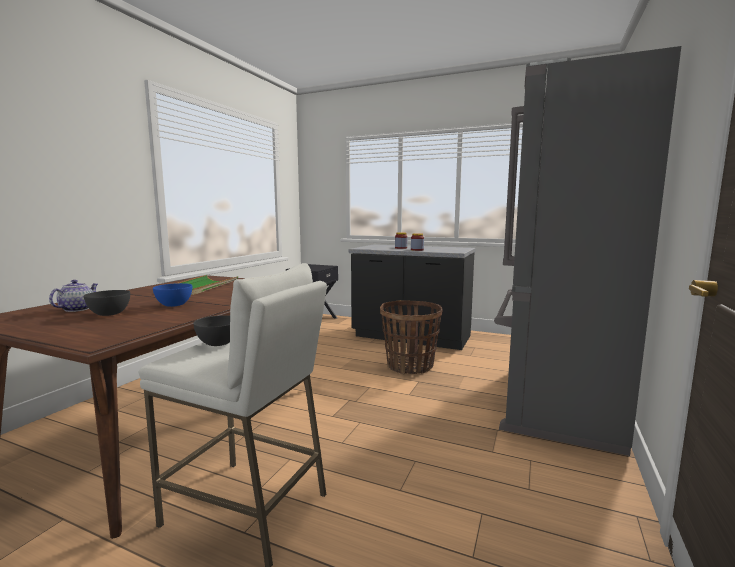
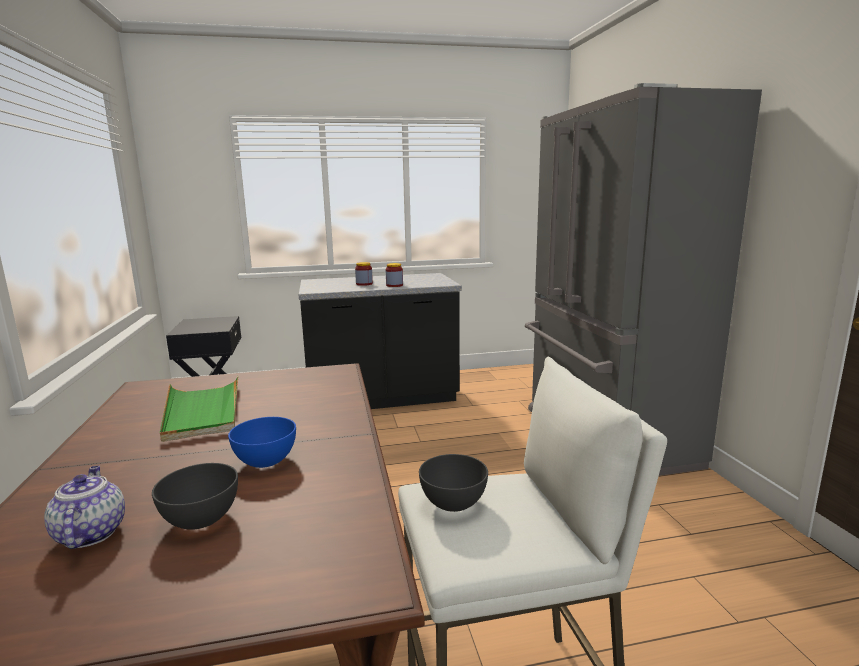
camera: 35 degrees left, 5 degrees up
basket [380,300,442,375] -> none

